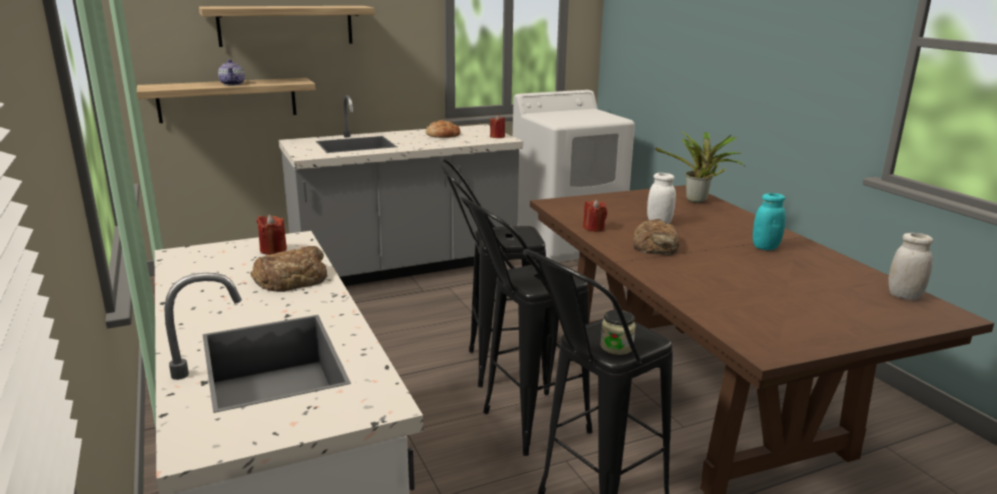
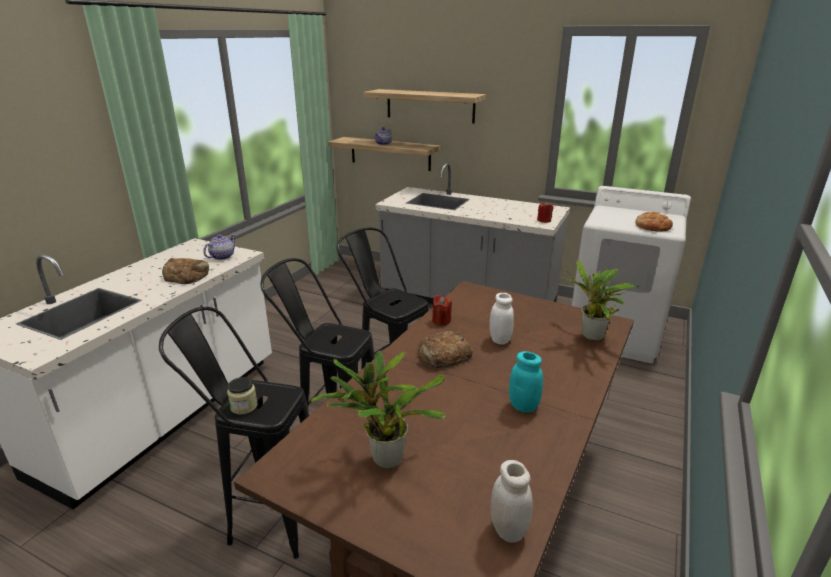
camera: 50 degrees right, 5 degrees up
red candle [257,214,287,255] -> teapot [203,234,236,260]
bread [426,120,460,138] -> bread moved to [635,212,673,232]
none -> potted plant [310,350,446,468]

